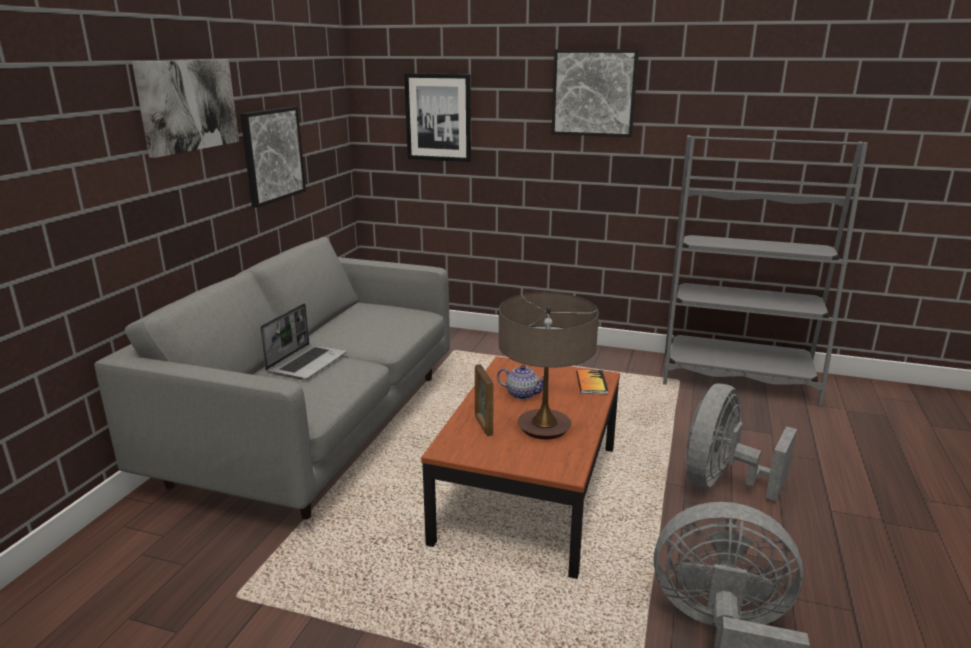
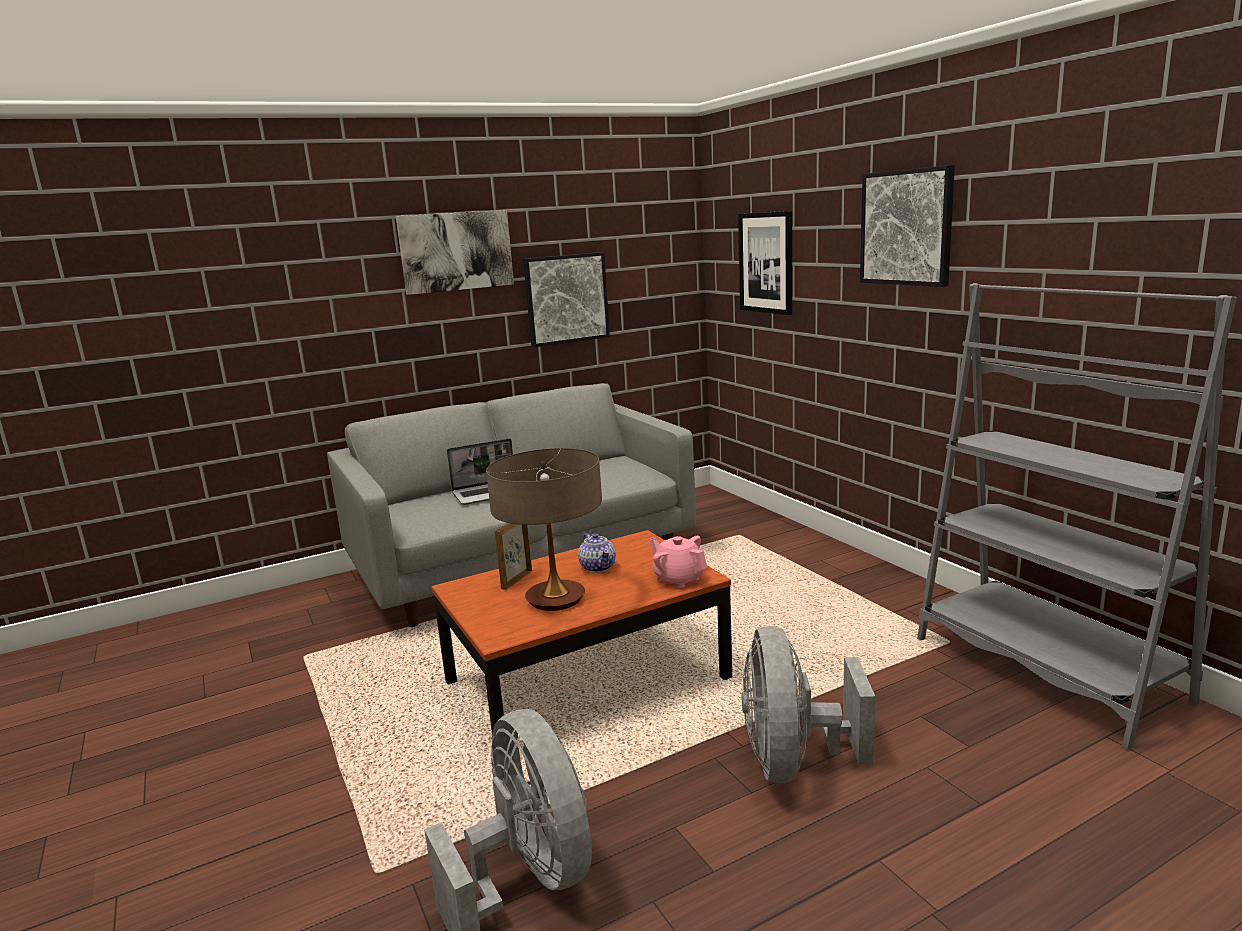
camera: 45 degrees right, 5 degrees down
book [576,370,608,394] -> pink teapot [649,536,707,588]
grey fan [685,384,797,501] -> grey fan turned 75 degrees counterclockwise [742,626,875,783]

